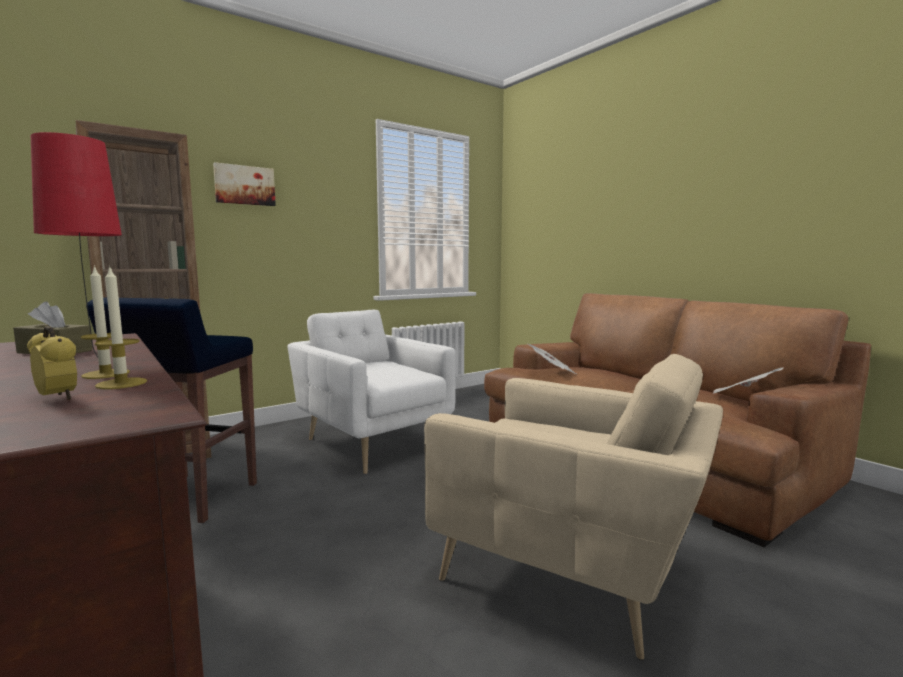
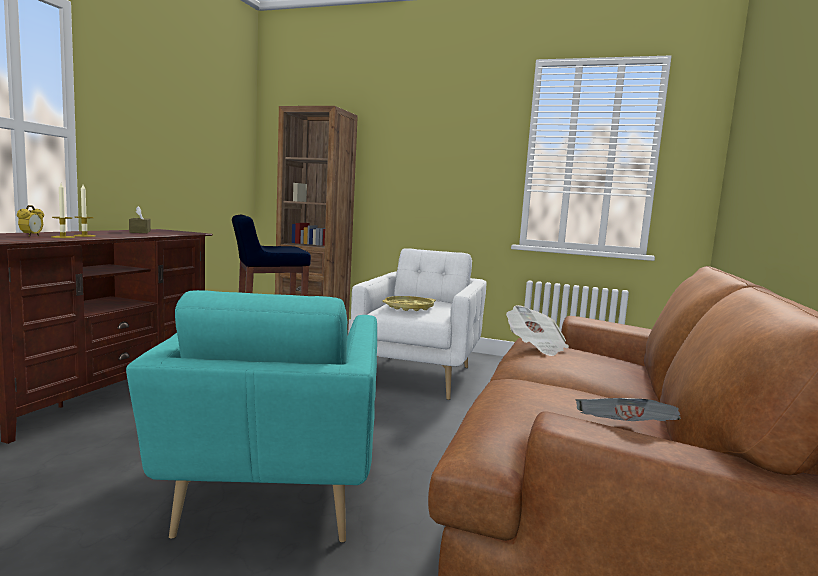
camera: 55 degrees right, 0 degrees up
red table lamp [31,132,122,358] -> none
picture [213,162,276,206] -> none
beige armchair [424,354,723,660] -> turquoise armchair [126,290,377,543]
none -> yellow tray [382,296,436,311]

